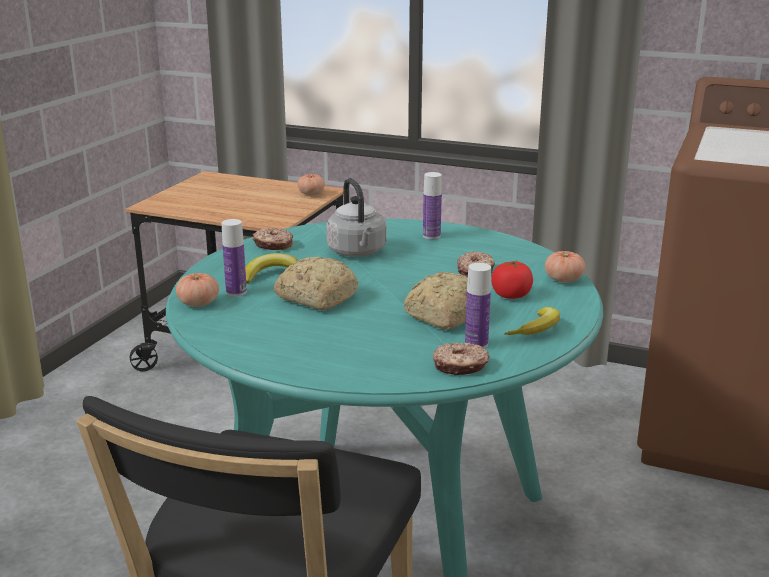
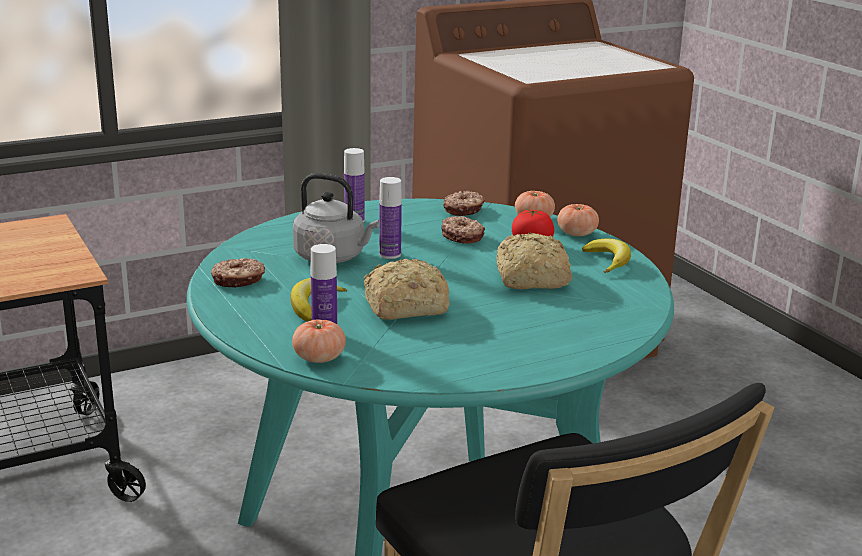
camera: 50 degrees left, 0 degrees up
tomato [297,174,325,195] -> tomato moved to [557,204,599,236]
donut [433,343,490,375] -> donut moved to [443,191,485,216]
bottle [465,263,491,349] -> bottle moved to [379,177,402,259]

